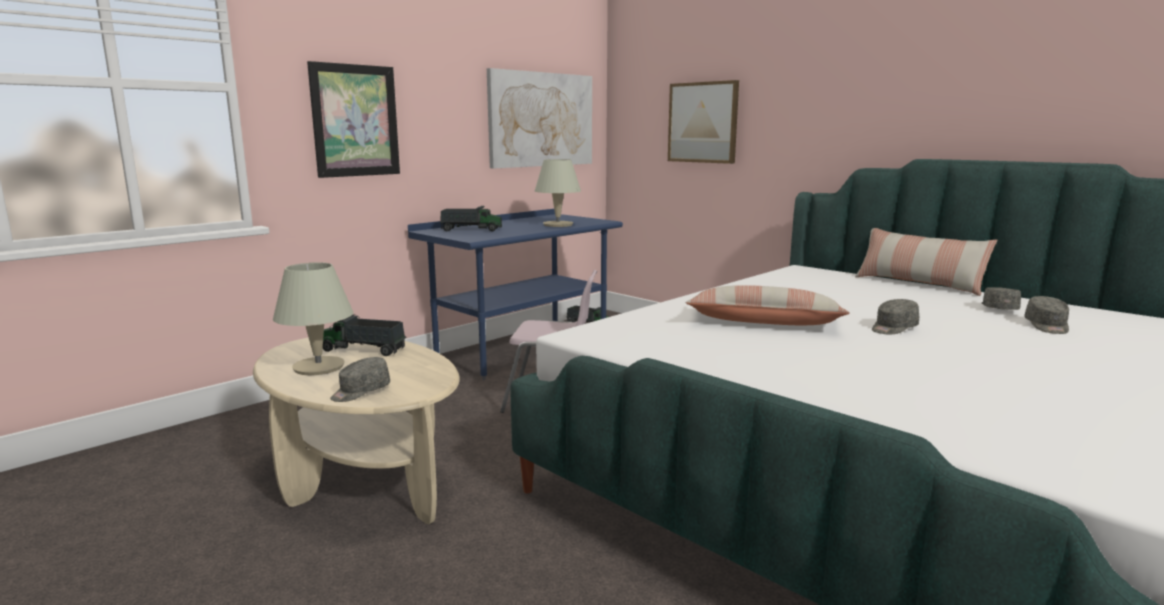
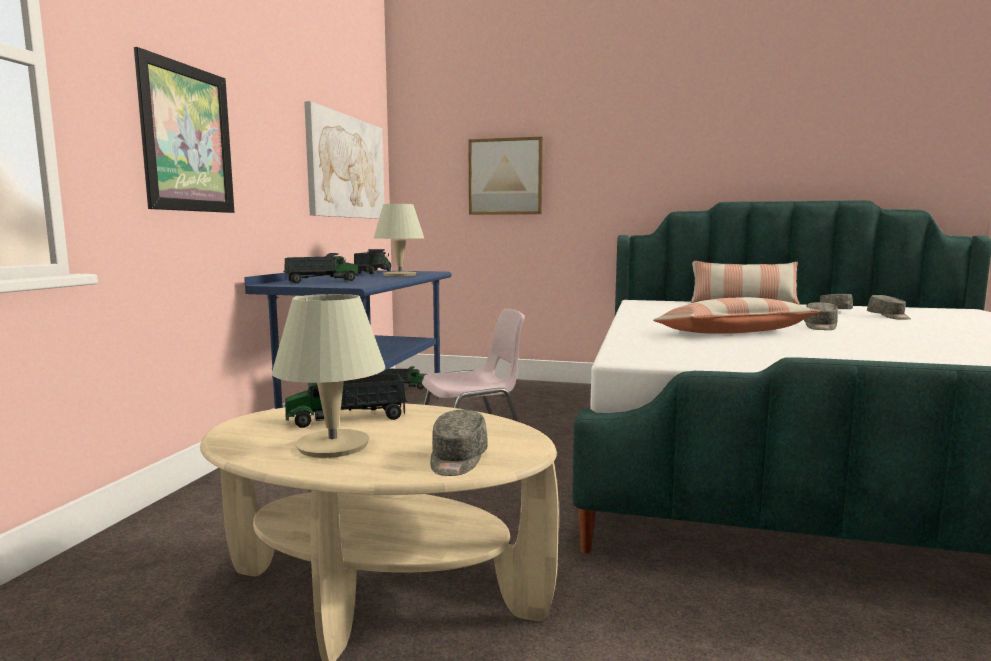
camera: 30 degrees left, 5 degrees down
none -> toy truck [354,249,391,274]

